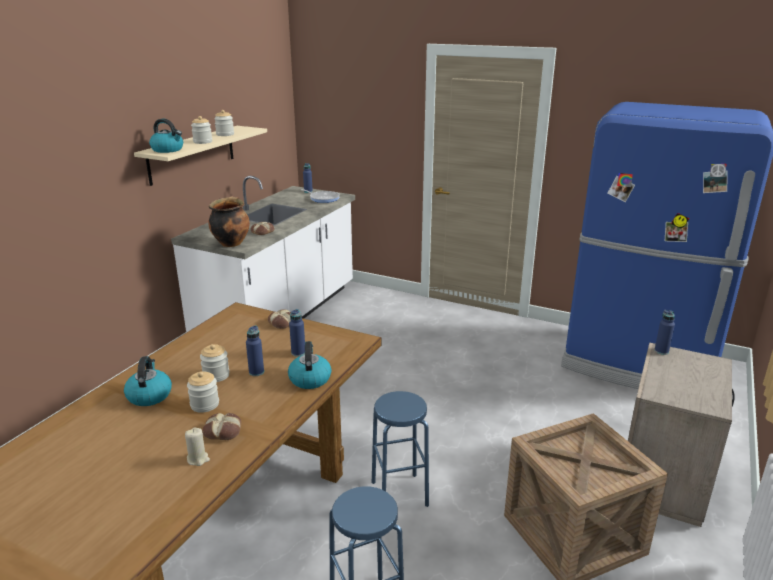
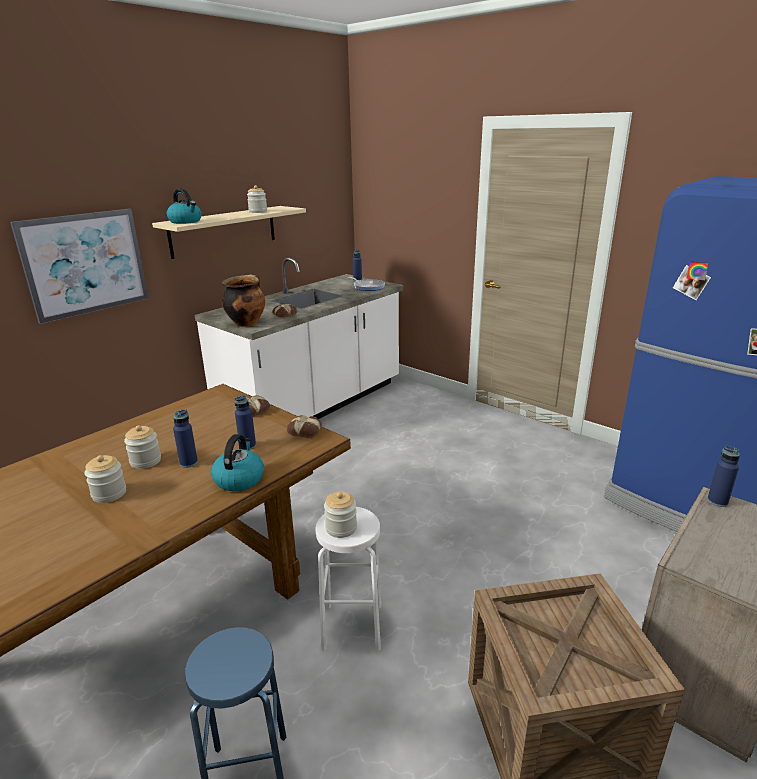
camera: 15 degrees right, 0 degrees up
kettle [124,356,172,406] -> none
beige candle [185,427,210,466] -> none
jar [191,116,212,144] -> jar moved to [324,491,357,538]
bread [202,413,241,440] -> bread moved to [287,415,322,438]
blue stool [372,391,429,507] -> white stool [315,507,381,651]
none -> picture [10,209,149,324]

